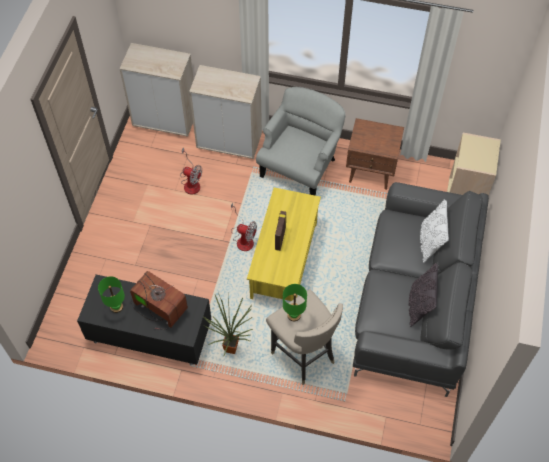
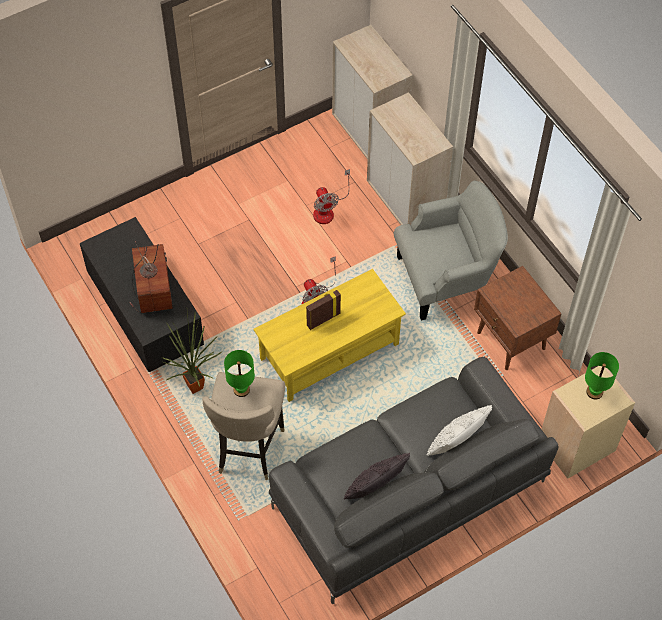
camera: 45 degrees right, 0 degrees up
green table lamp [98,276,125,313] -> green table lamp moved to [585,352,619,400]

